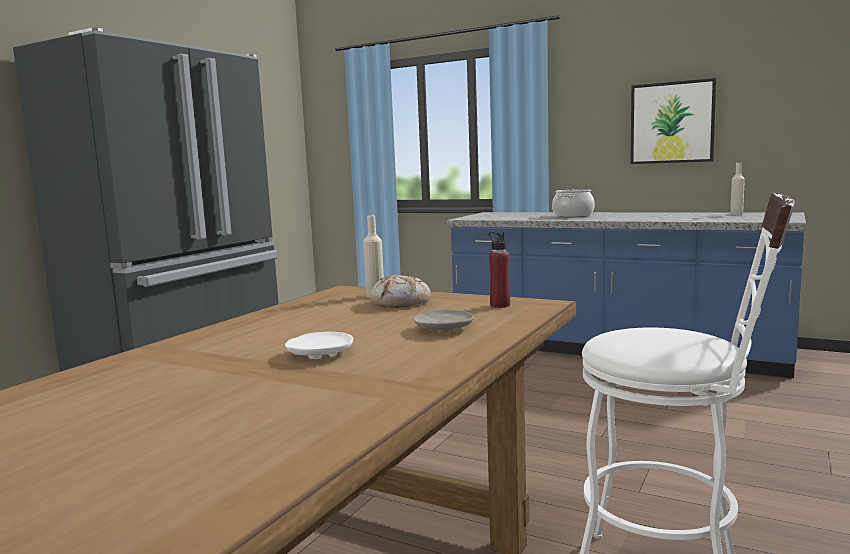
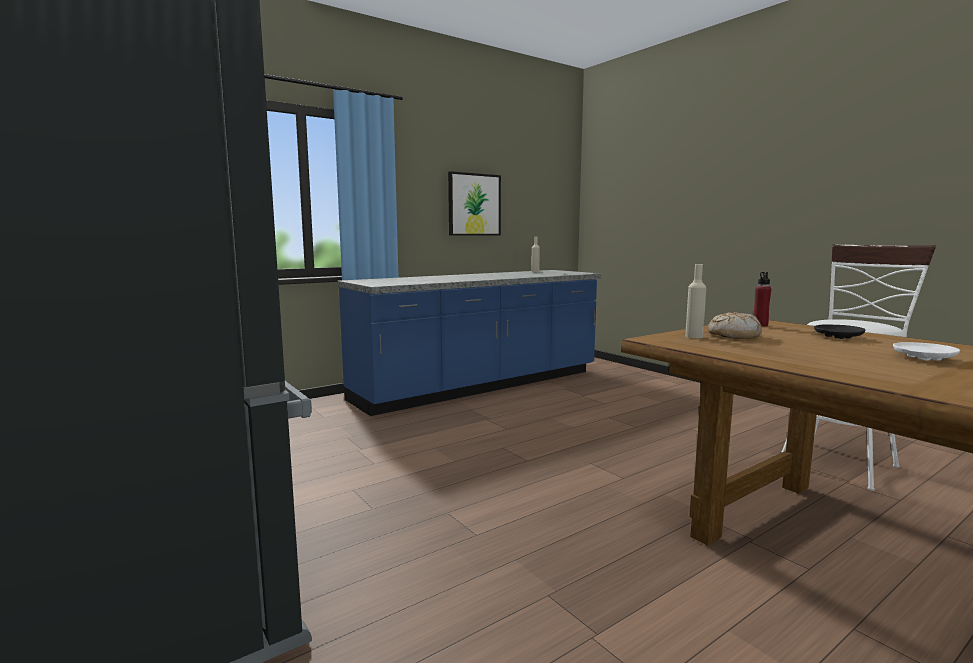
camera: 65 degrees left, 0 degrees up
beige plate [413,310,474,333] -> black plate [814,325,866,339]
cooking pot [552,189,595,217] -> none

